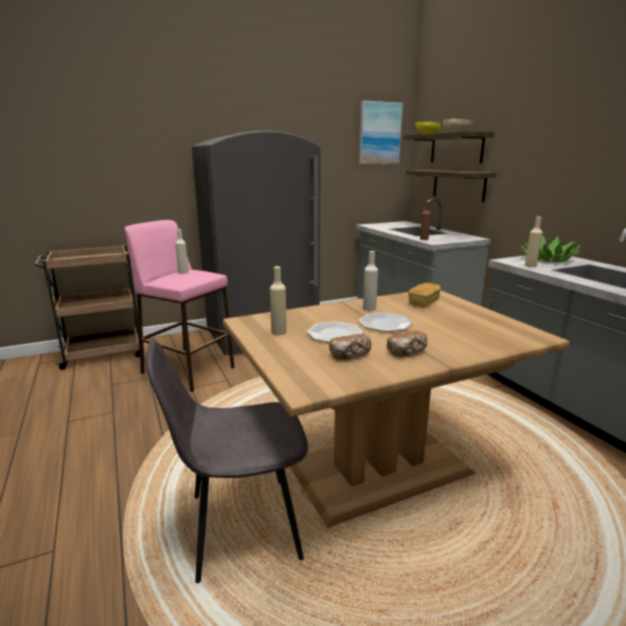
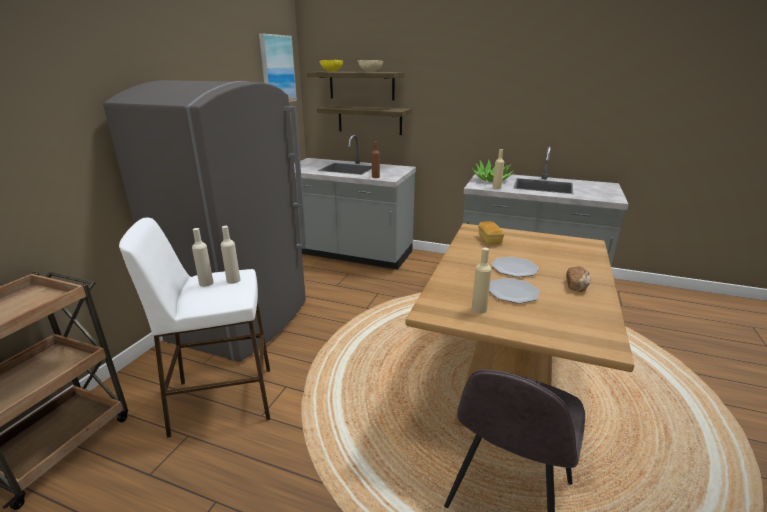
camera: 45 degrees left, 5 degrees up
pink stool [125,220,235,392] -> white stool [119,218,270,438]
bread [329,334,371,360] -> none
beige bottle [363,251,378,311] -> beige bottle moved to [221,226,240,284]

